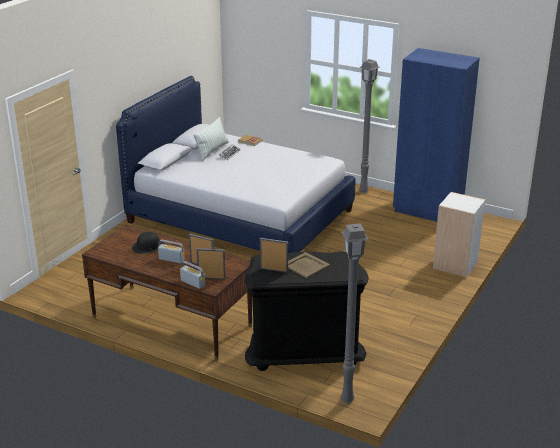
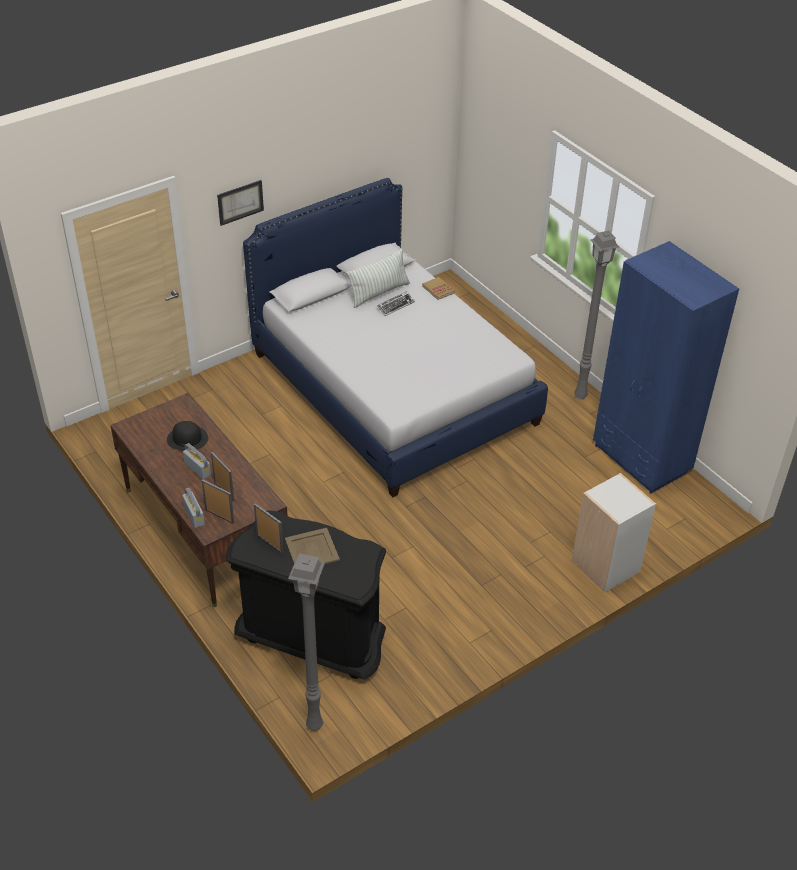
camera: 25 degrees right, 15 degrees up
none -> picture [217,180,264,226]

